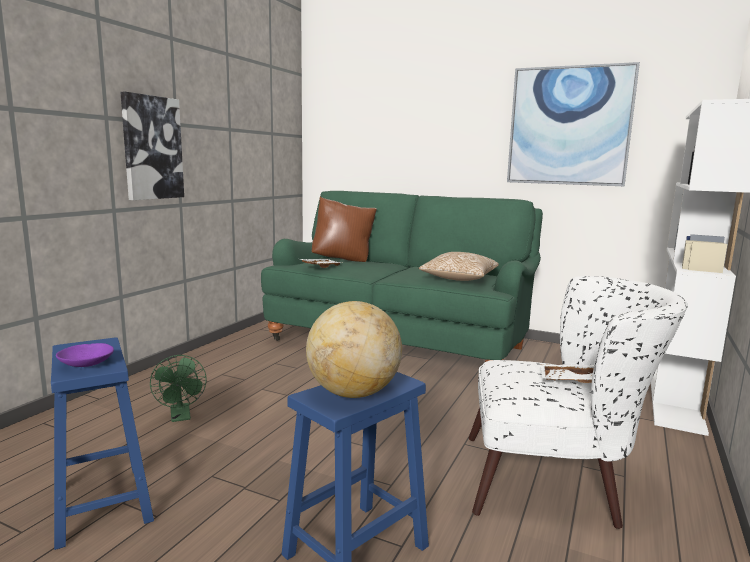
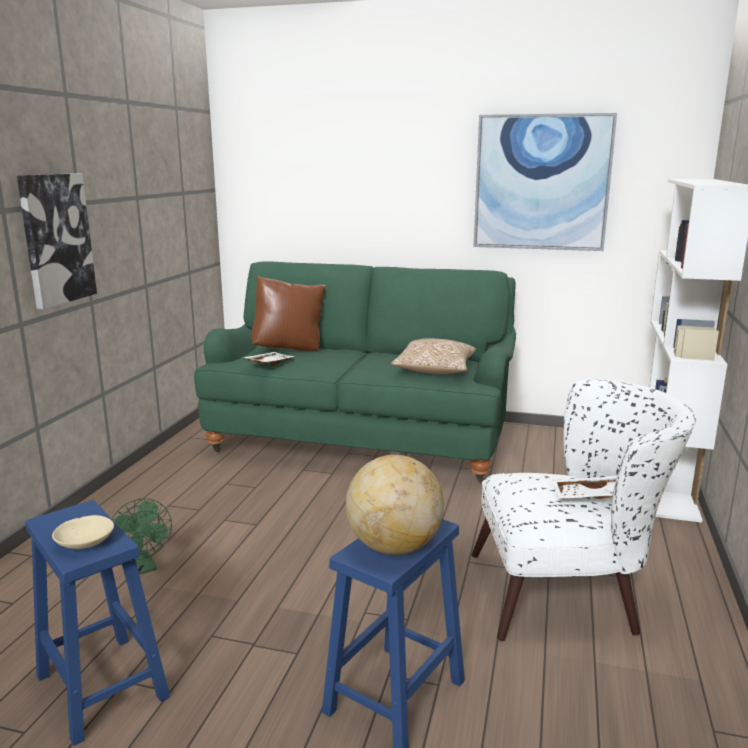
camera: 10 degrees left, 5 degrees up
purple bowl [56,343,114,367] -> beige bowl [52,515,114,549]

